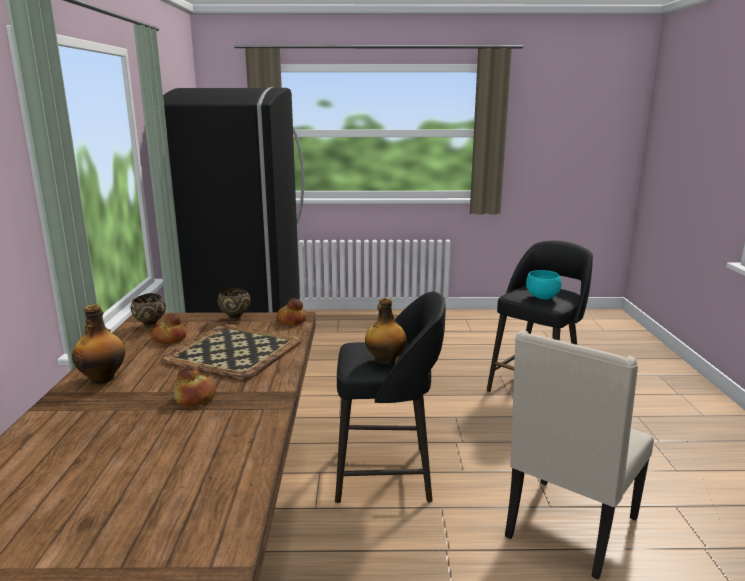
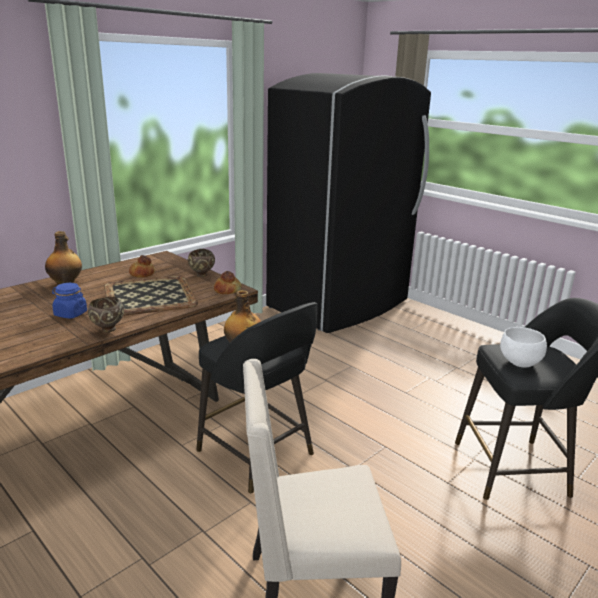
camera: 45 degrees right, 5 degrees up
brown bowl [131,293,166,328] -> brown bowl moved to [88,297,124,332]
bread [174,366,216,406] -> blue jar [52,283,87,319]
turquoise bowl [526,270,562,300] -> white bowl [500,327,547,368]

